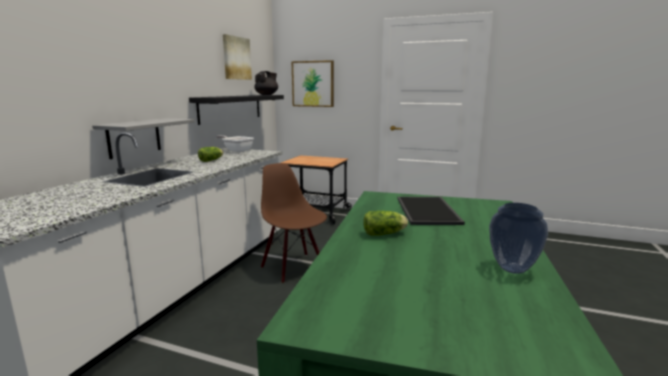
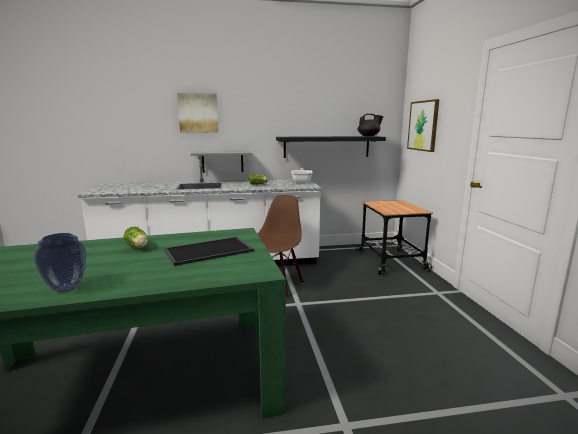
camera: 60 degrees right, 0 degrees up
picture [223,34,252,80] -> picture moved to [177,93,218,133]

